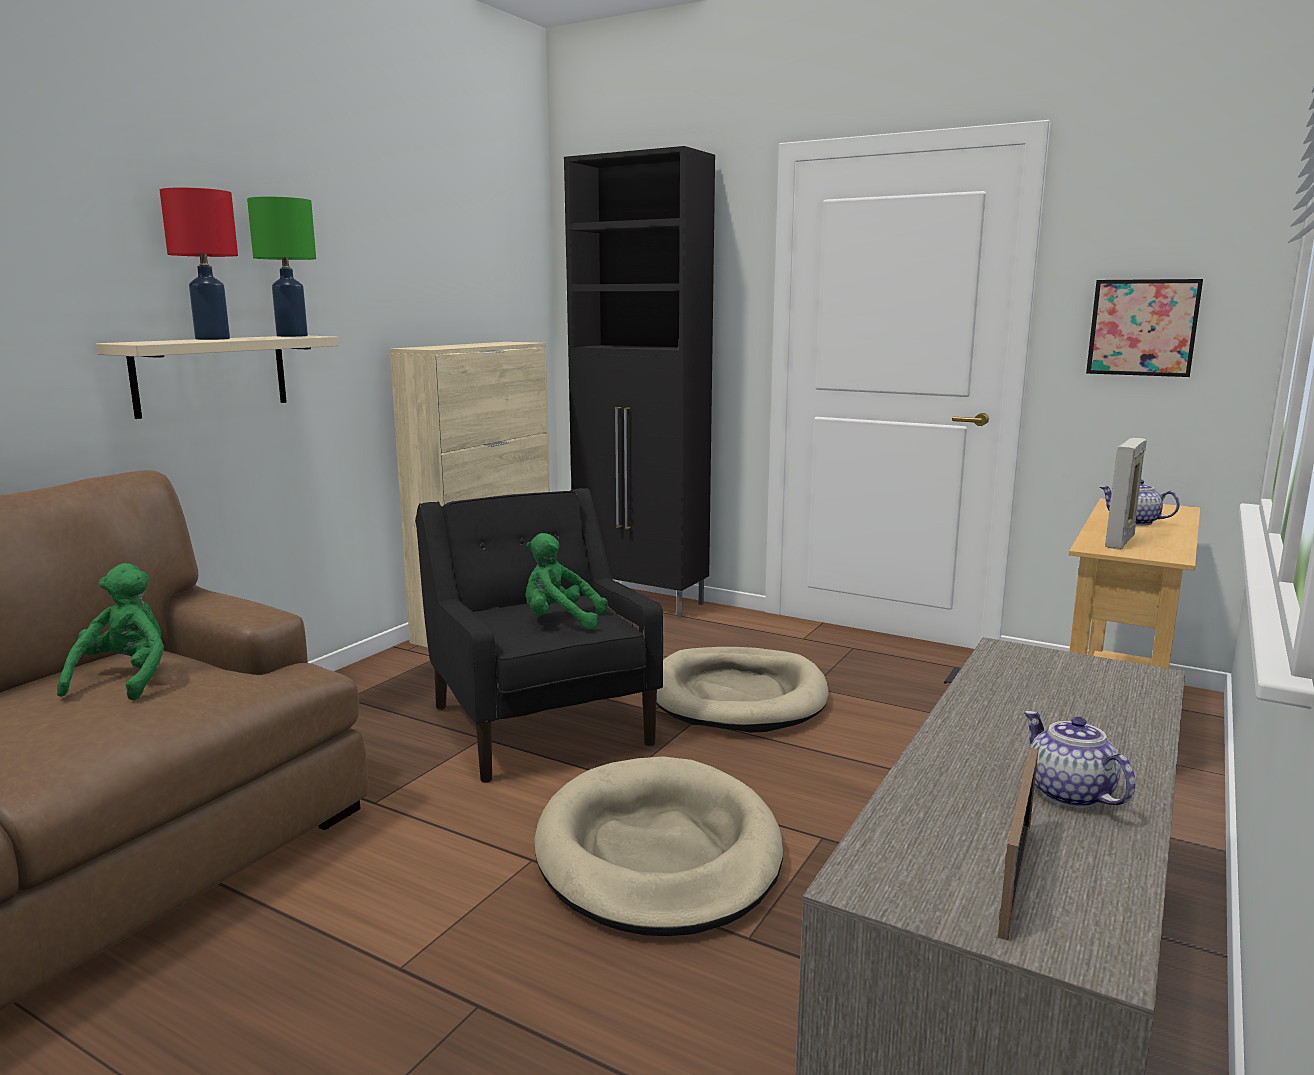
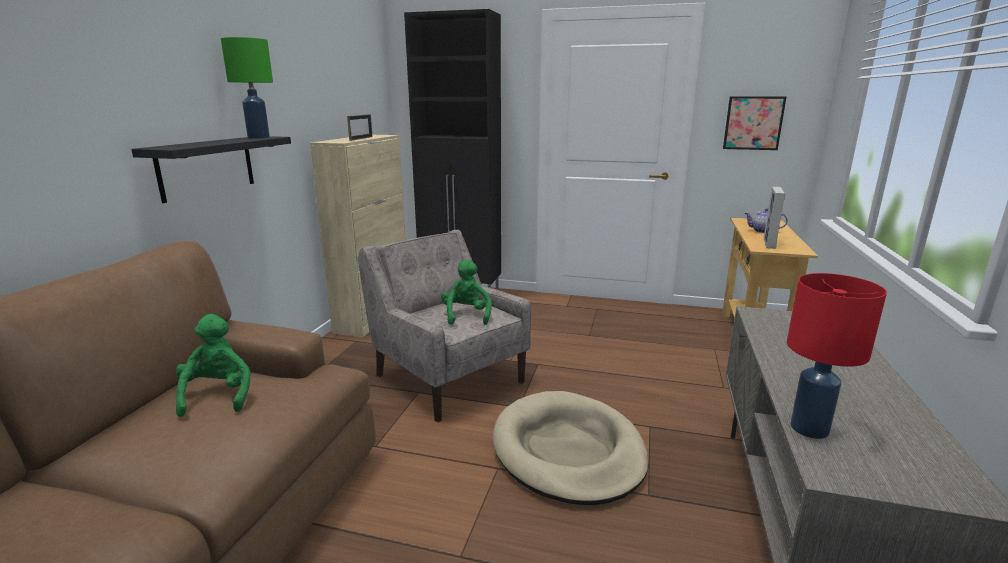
camera: 15 degrees left, 5 degrees up
beige shelf [96,336,338,419] -> black shelf [131,136,291,203]
red table lamp [160,188,238,340] -> red table lamp moved to [787,273,887,439]
black armchair [415,488,663,783] -> beige armchair [357,229,531,422]
green plush toy [525,533,608,629] -> green plush toy turned 90 degrees clockwise [441,259,492,325]
beige dog bed [657,647,828,733] -> none
picture frame [998,747,1038,940] -> picture frame moved to [347,114,373,141]
teapot [1024,711,1135,808] -> none

